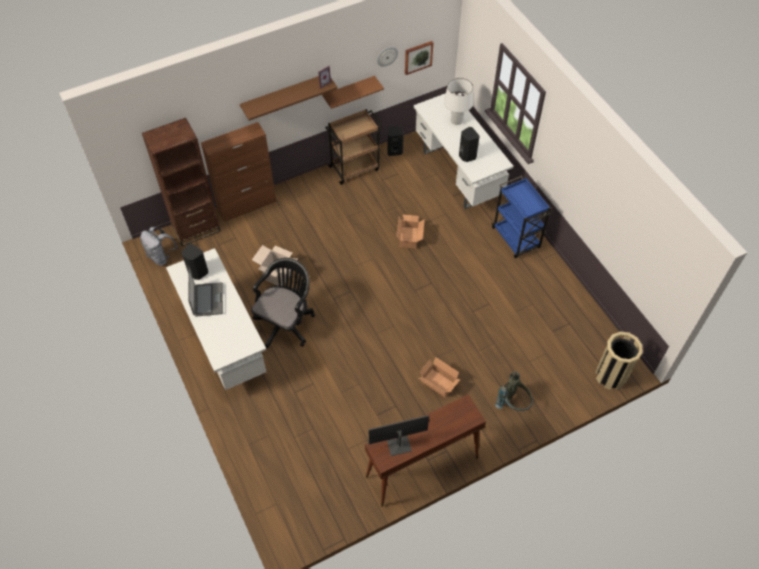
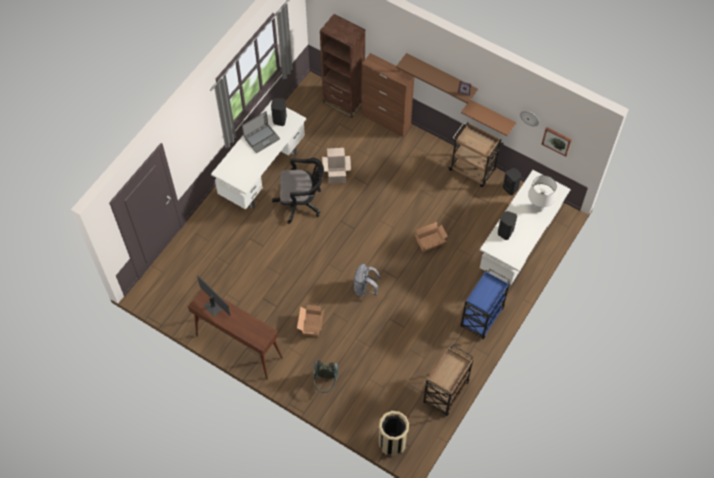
camera: 60 degrees right, 5 degrees up
grey backpack [140,227,178,266] -> grey backpack moved to [353,264,381,296]
none -> brown cart [423,345,473,416]

